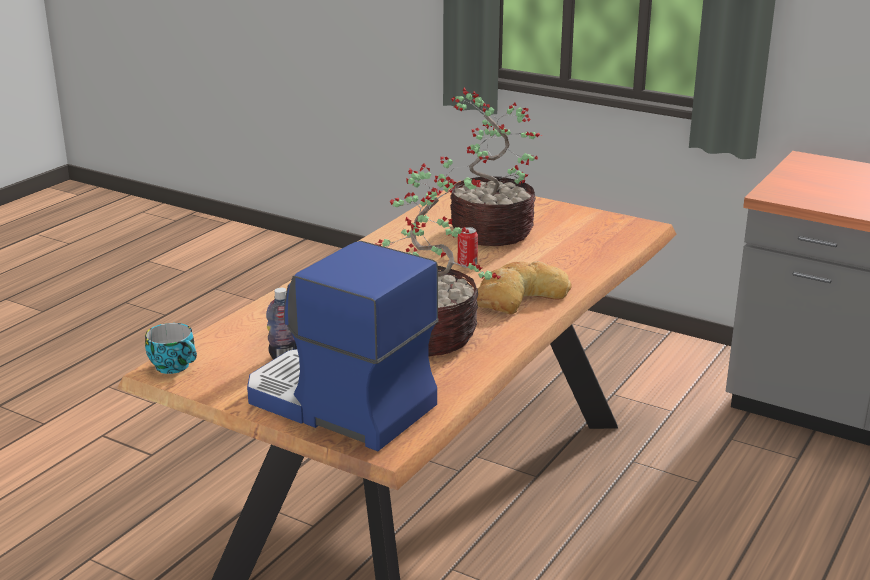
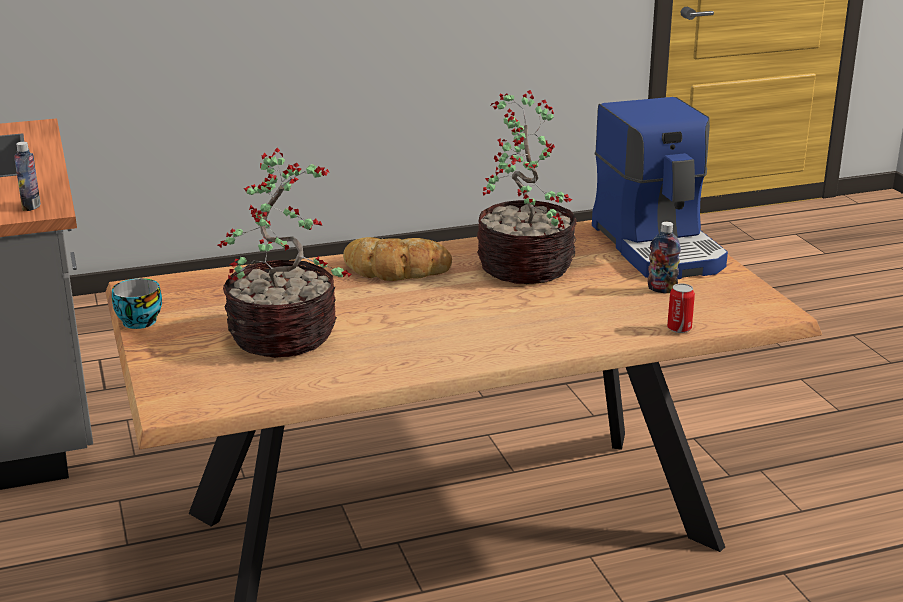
camera: 140 degrees left, 0 degrees up
cup [145,323,197,374] -> cup moved to [112,278,162,329]
can [458,227,478,268] -> can moved to [667,283,695,333]
none -> bottle [14,142,41,211]

